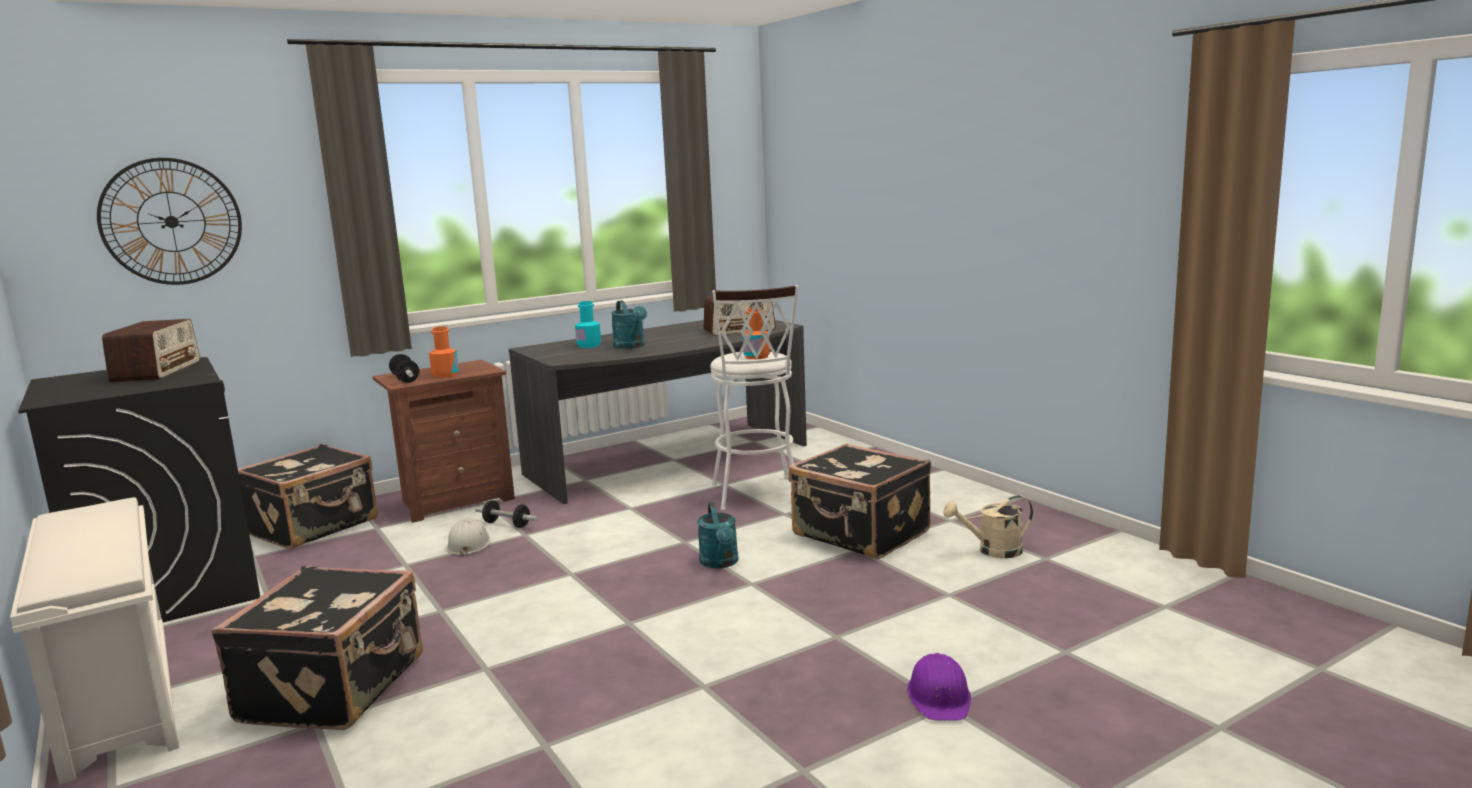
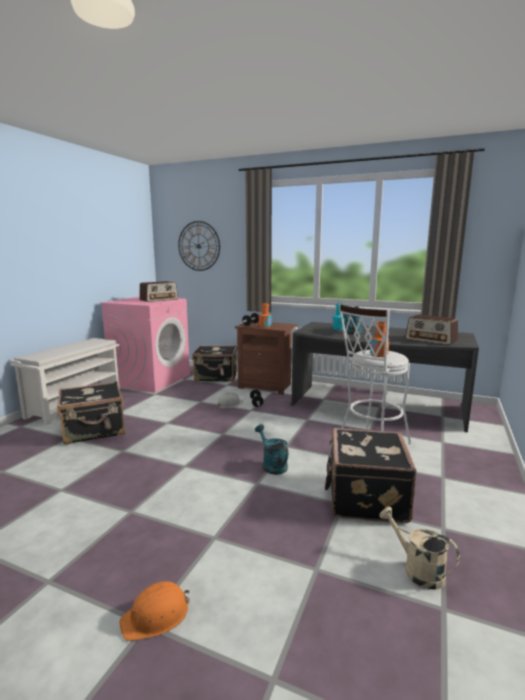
camera: 55 degrees right, 0 degrees up
black washing machine [18,357,260,622] -> pink washing machine [100,297,190,393]
turquoise watering can [697,502,739,568] -> turquoise watering can turned 105 degrees clockwise [255,424,288,475]
purple hard hat [907,653,971,721] -> orange hard hat [119,581,190,641]

